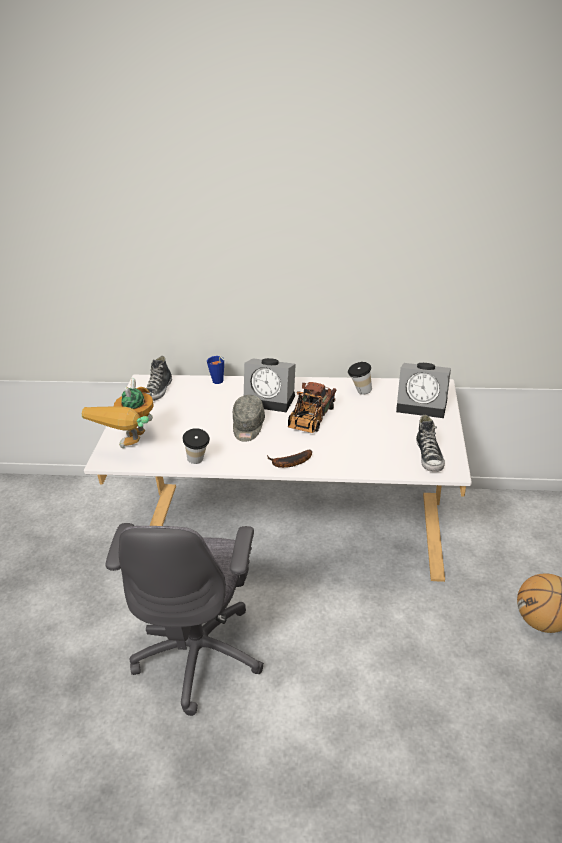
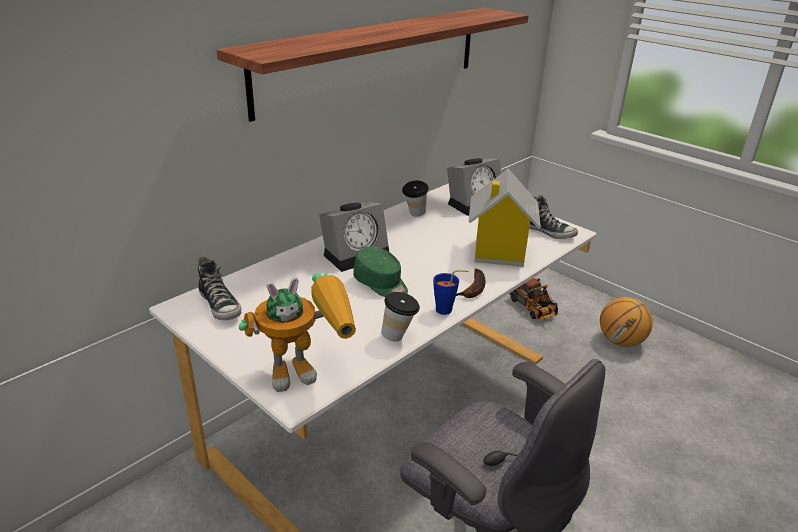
camera: 55 degrees left, 5 degrees down
toy robot [82,378,154,448] -> toy robot turned 75 degrees counterclockwise [239,274,356,392]
blue cup [207,356,224,384] -> blue cup moved to [433,270,469,315]
grey cap [233,395,265,442] -> green cap [353,246,408,297]
toy truck [288,382,336,433] -> toy truck moved to [509,278,558,320]
none -> shelf [217,7,529,122]
none -> toy house [468,169,541,267]

